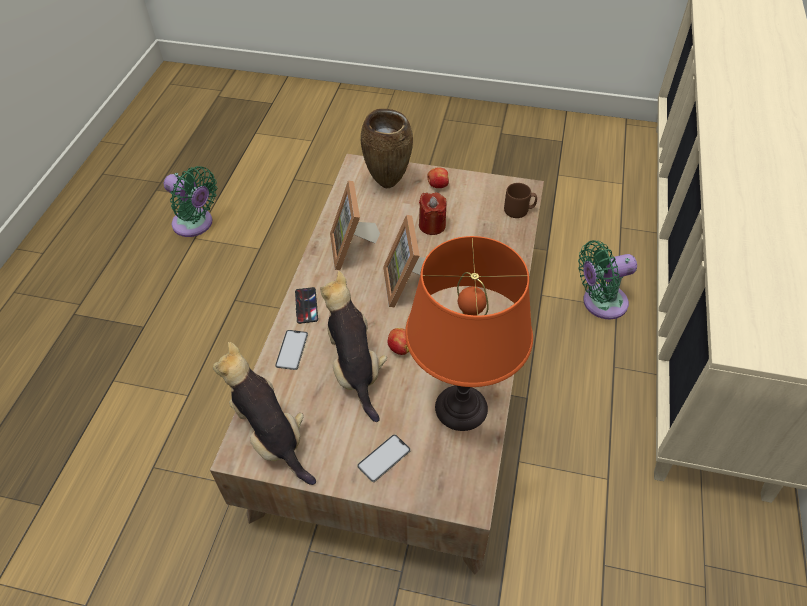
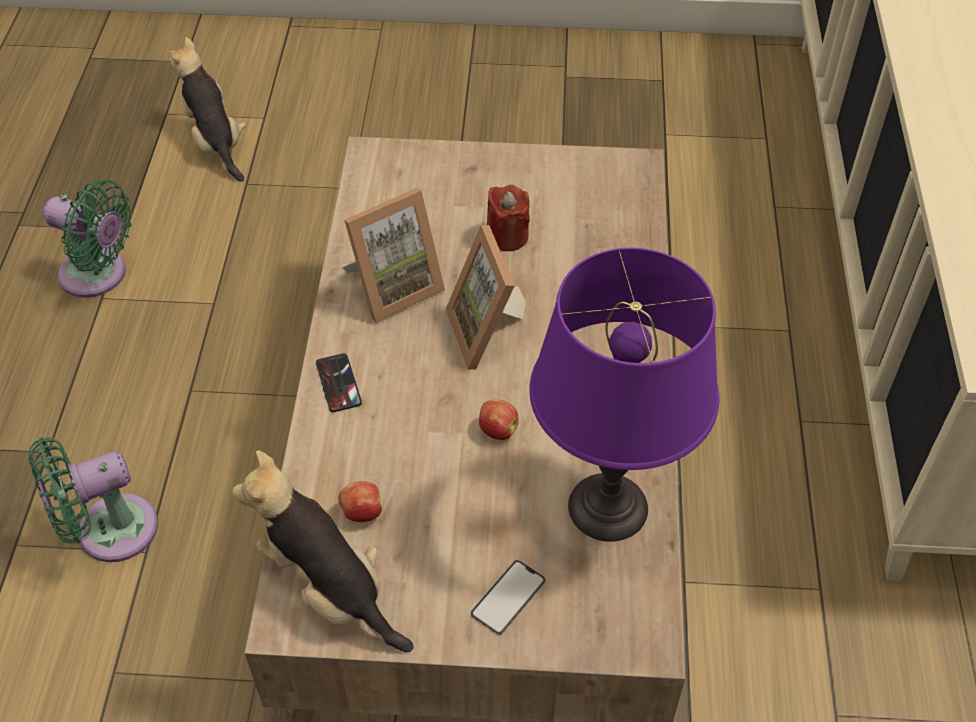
camera: 10 degrees left, 0 degrees up
phone [275,330,308,370] -> none
plush toy [320,271,387,422] -> plush toy moved to [169,37,246,182]
picture frame [330,180,380,270] -> picture frame turned 105 degrees counterclockwise [341,188,445,323]
brown vase [361,109,413,188] -> none
orange table lamp [405,236,533,431] -> purple table lamp [529,248,719,542]
apple [427,167,449,188] -> apple moved to [338,481,382,522]
brown mug [504,183,537,218] -> none
green fan [578,240,637,319] -> green fan moved to [28,437,158,562]

